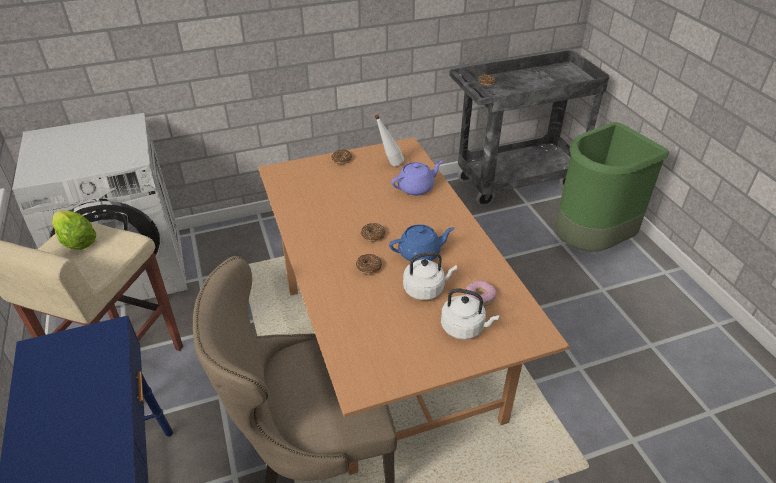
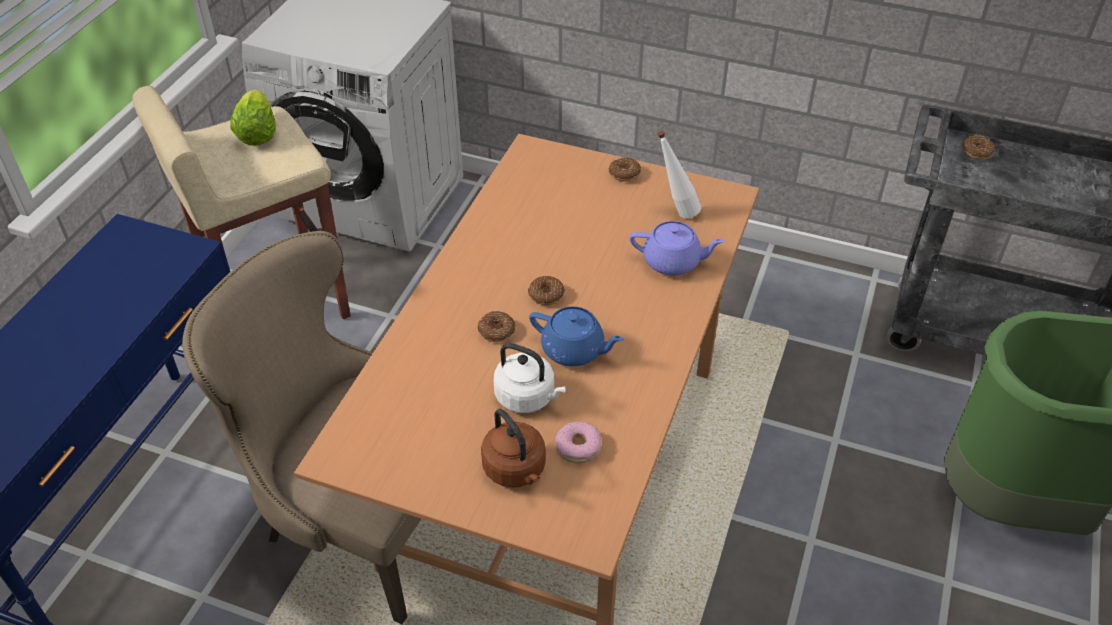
camera: 40 degrees right, 5 degrees up
white kettle [441,288,499,339] -> brown kettle [481,409,546,488]

